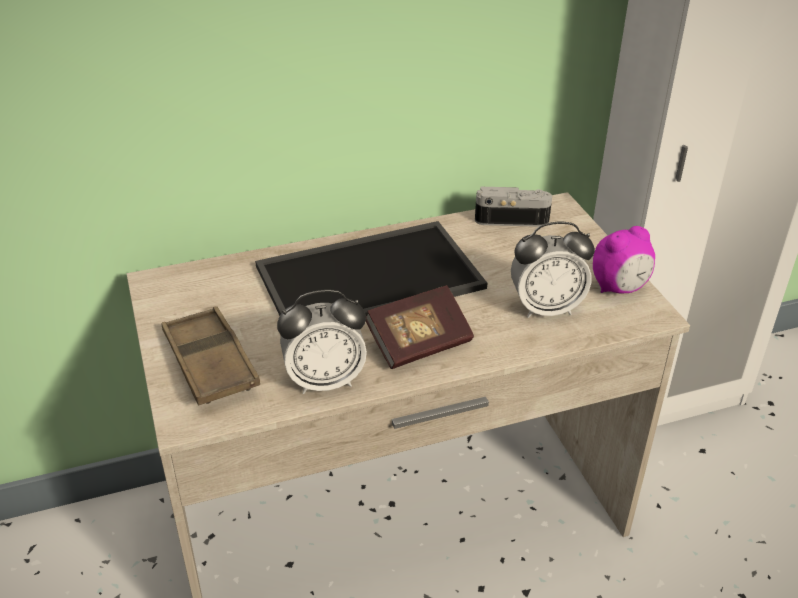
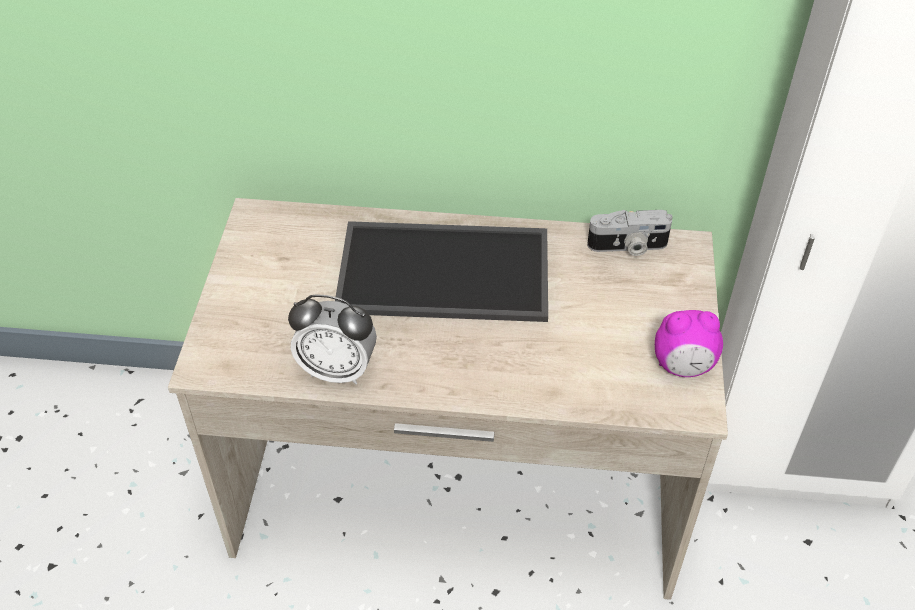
camera: 25 degrees right, 10 degrees up
brown tray [161,306,260,406] -> none
book [366,285,474,369] -> none
camera [475,187,552,227] -> camera turned 150 degrees clockwise [587,210,673,256]
alarm clock [511,222,595,318] -> none

